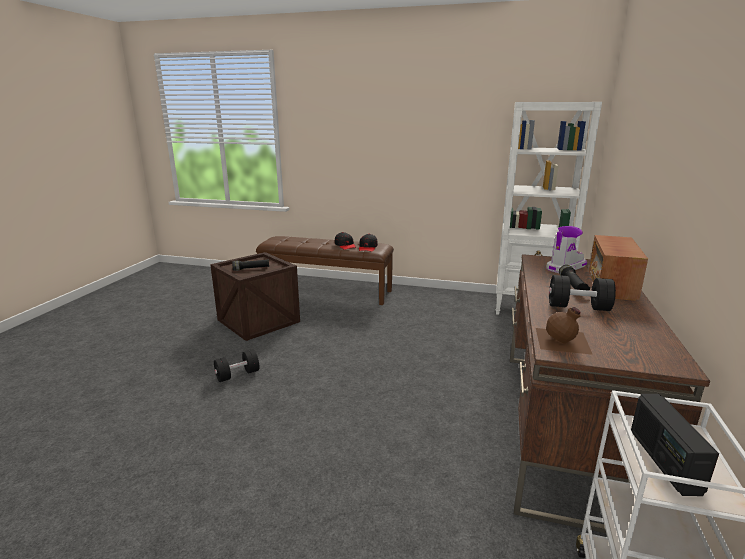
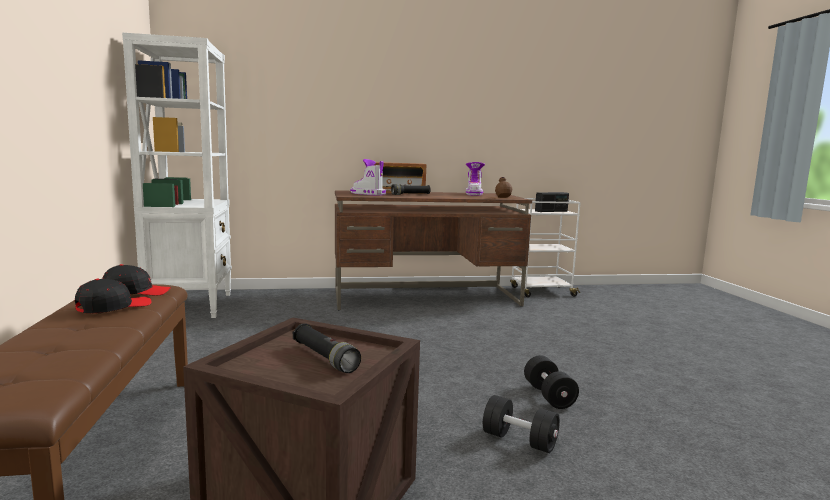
camera: 115 degrees left, 10 degrees down
black dumbbell [549,275,616,311] -> black dumbbell moved to [524,355,579,409]
none -> boot [466,162,485,196]

